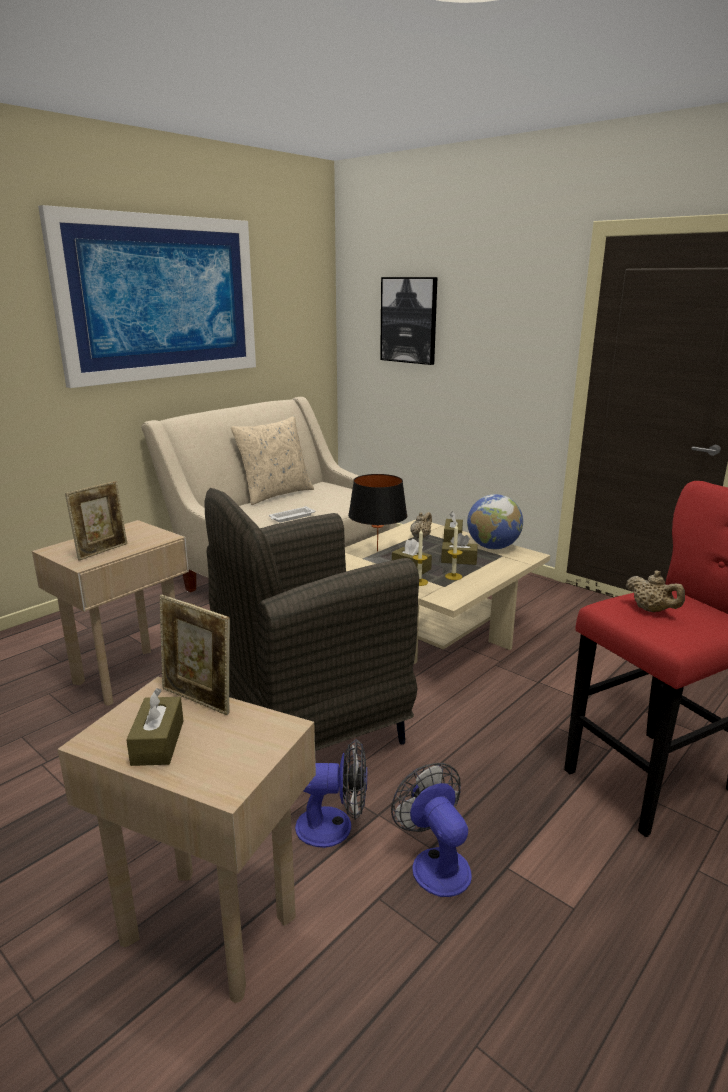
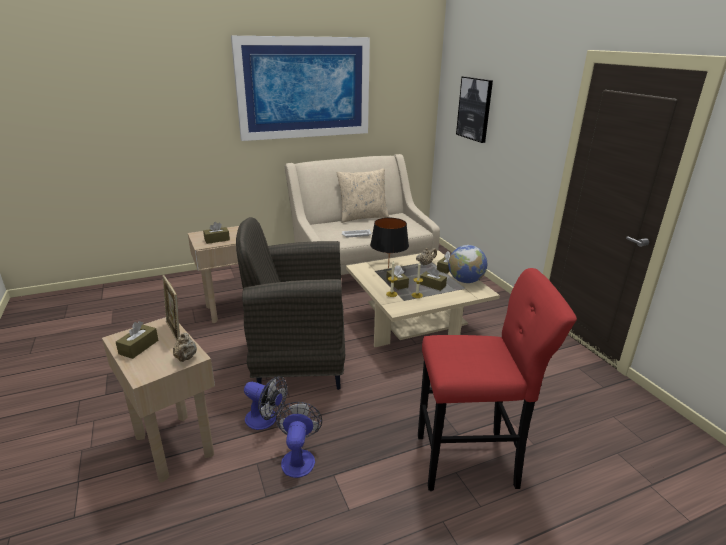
camera: 25 degrees right, 5 degrees up
picture frame [65,481,128,561] -> brown tissue box [203,222,230,244]
beige teapot [626,571,685,612] -> beige teapot moved to [173,333,197,362]

